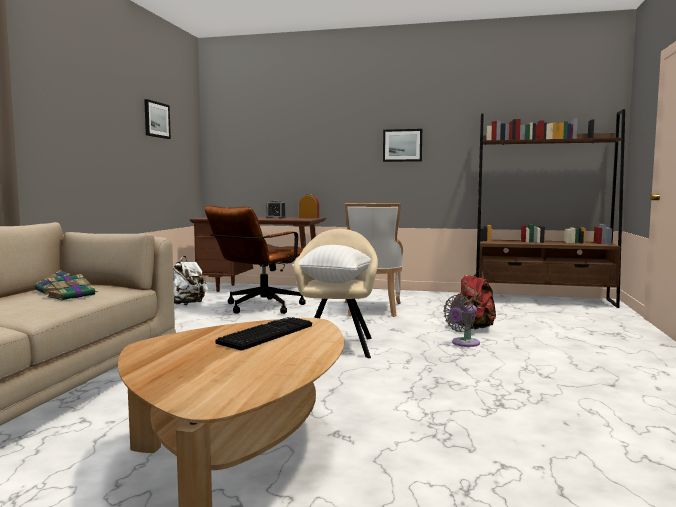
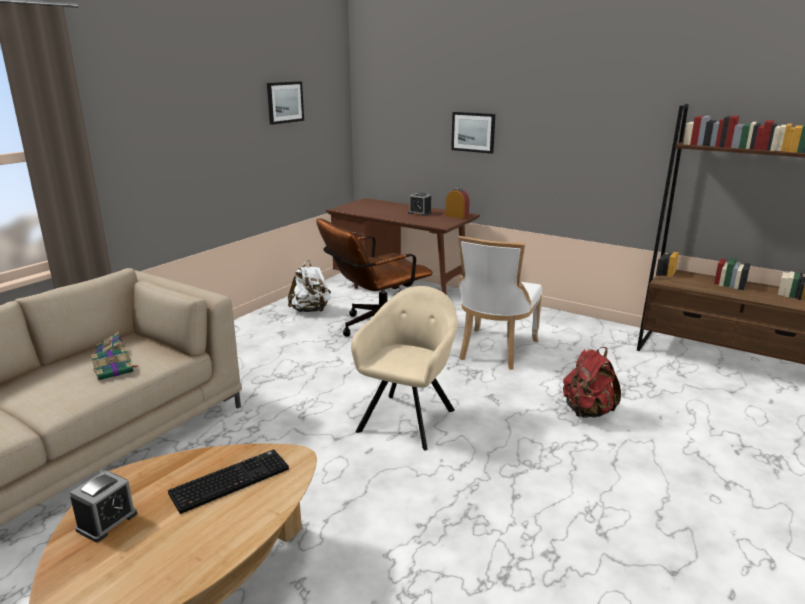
camera: 20 degrees right, 15 degrees up
white pillow [292,245,371,283] -> none
picture [383,129,422,162] -> picture moved to [451,112,495,154]
grey fan [443,295,480,347] -> none
none -> alarm clock [70,470,137,542]

